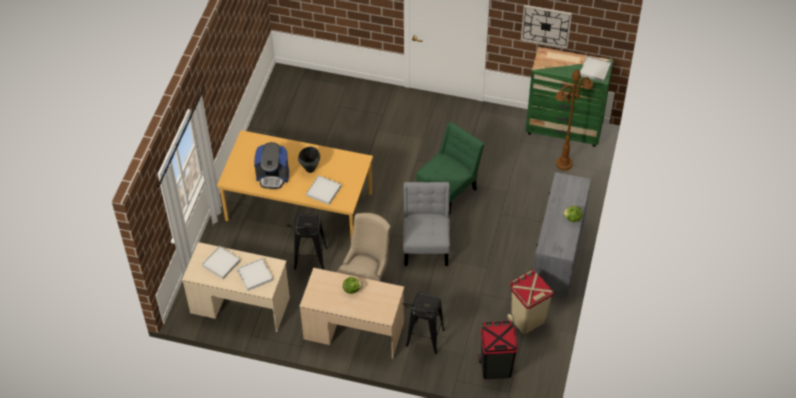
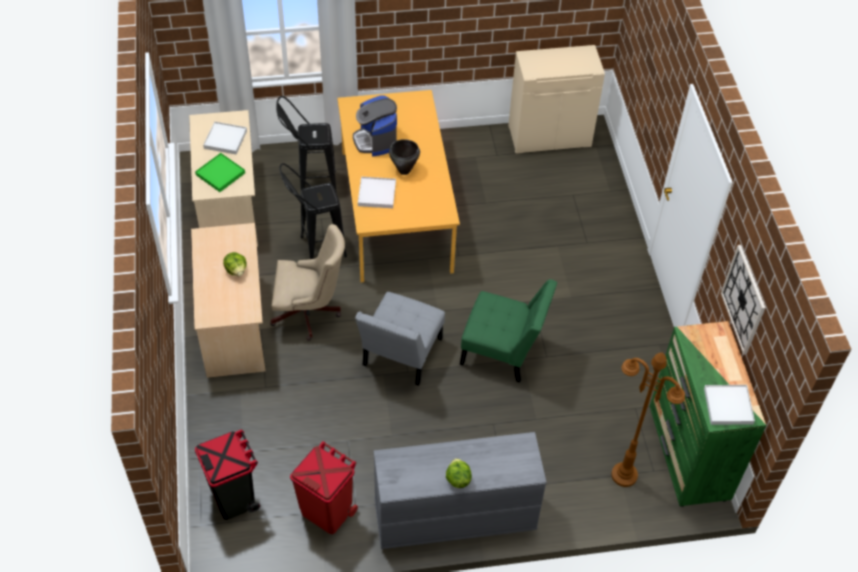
camera: 65 degrees right, 0 degrees up
white tray [237,258,273,291] -> green tray [195,153,245,192]
grey chair [403,182,450,266] -> grey chair turned 135 degrees clockwise [355,292,445,386]
black stool [403,292,445,354] -> black stool moved to [276,96,337,193]
beige trash can [507,270,554,334] -> red trash can [290,441,358,534]
none -> beige cabinet [508,45,605,154]

